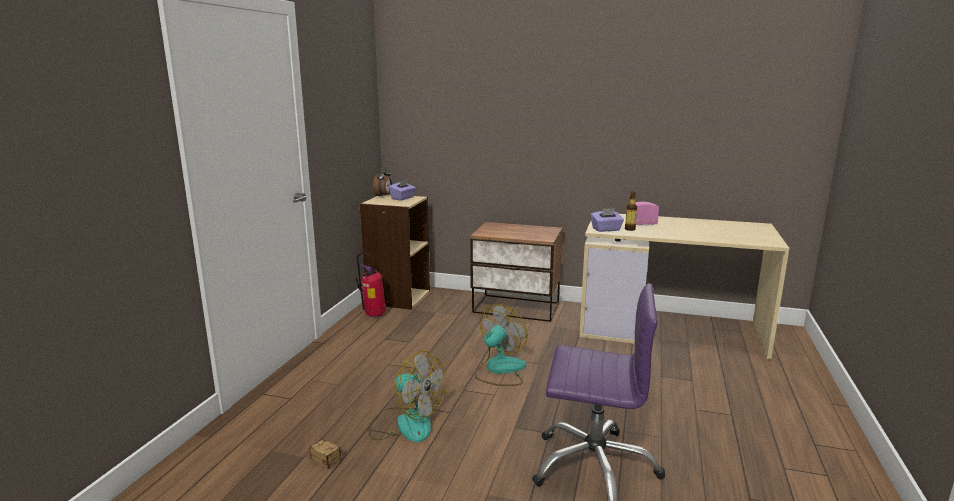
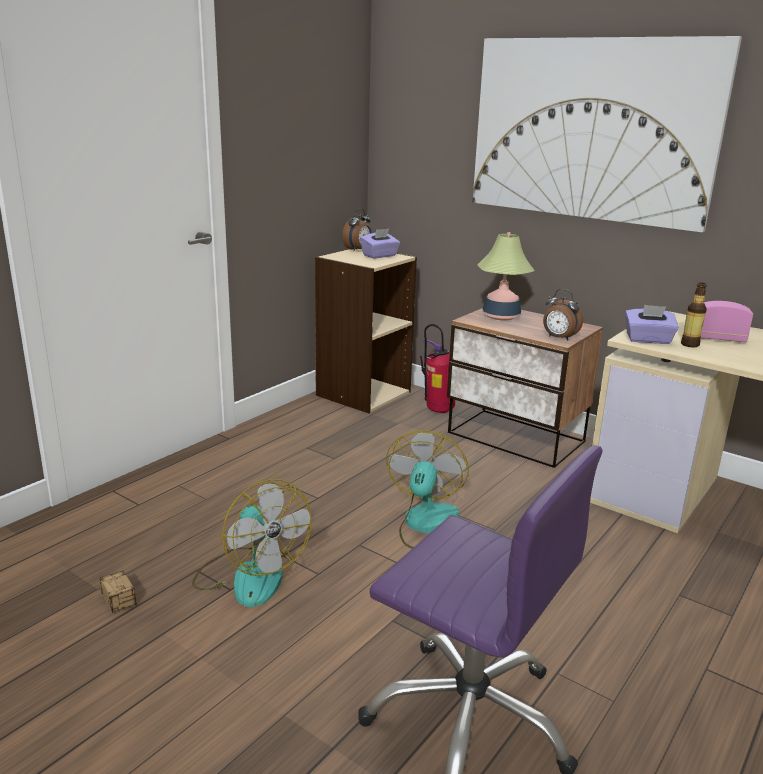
camera: 20 degrees right, 5 degrees up
fire extinguisher [356,252,386,317] -> fire extinguisher moved to [420,324,455,413]
fan [475,305,527,386] -> fan turned 45 degrees counterclockwise [386,430,469,549]
none -> picture [472,36,742,233]
none -> table lamp [477,232,535,320]
none -> alarm clock [543,289,583,341]

